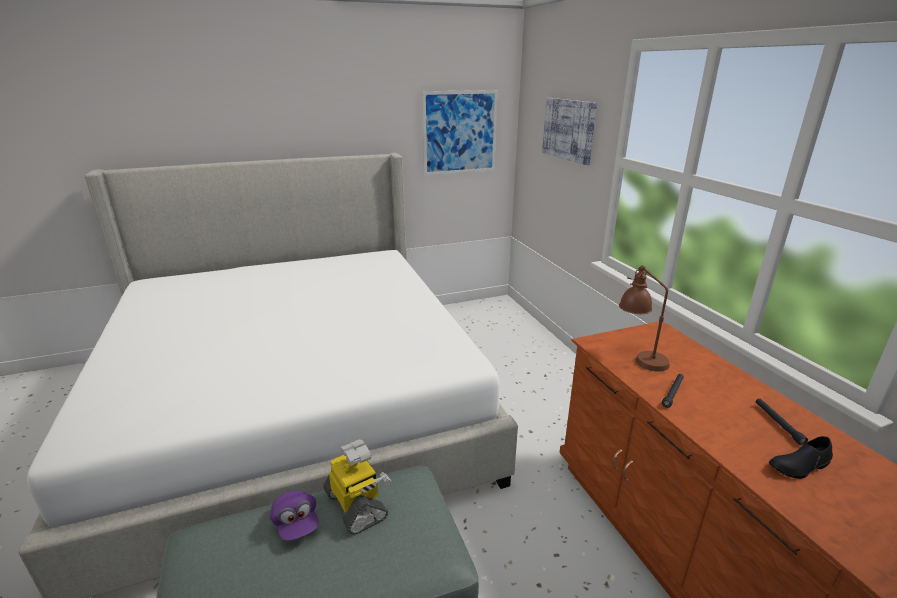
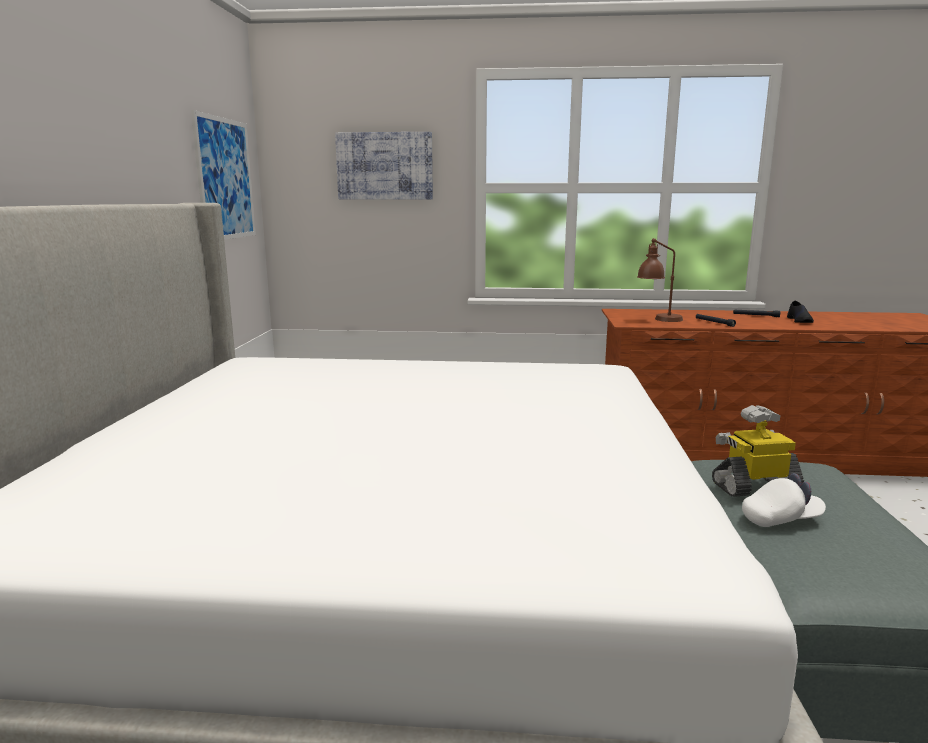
camera: 65 degrees left, 10 degrees down
purple cap [270,490,319,541] -> white cap [742,473,826,527]

